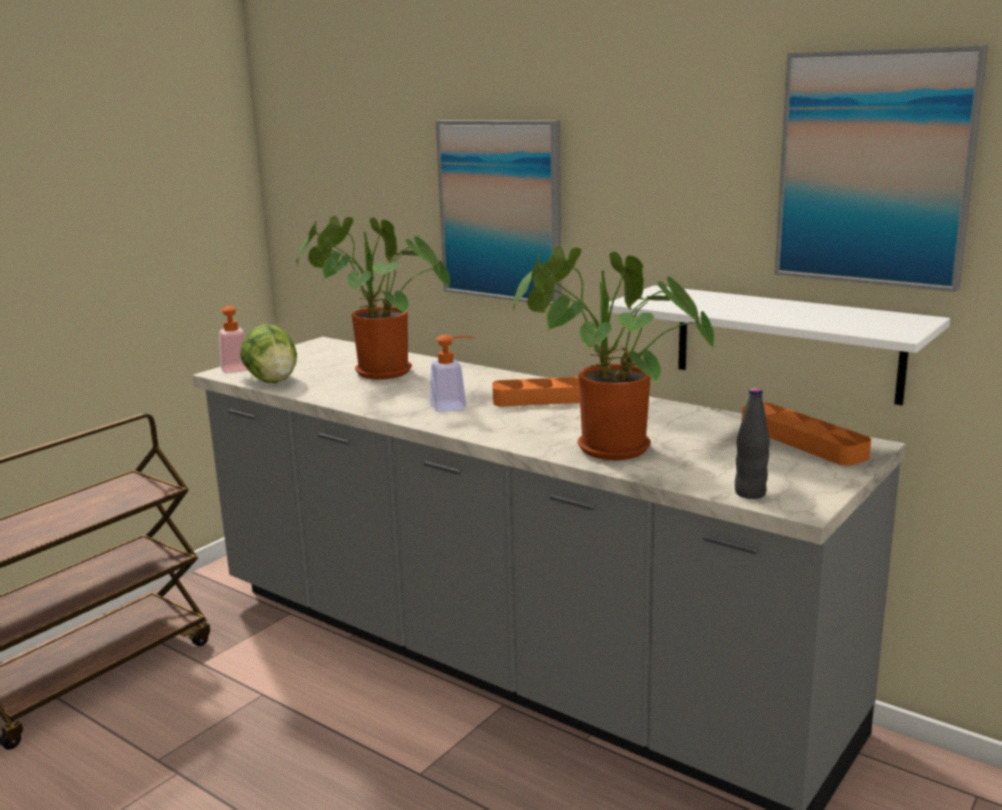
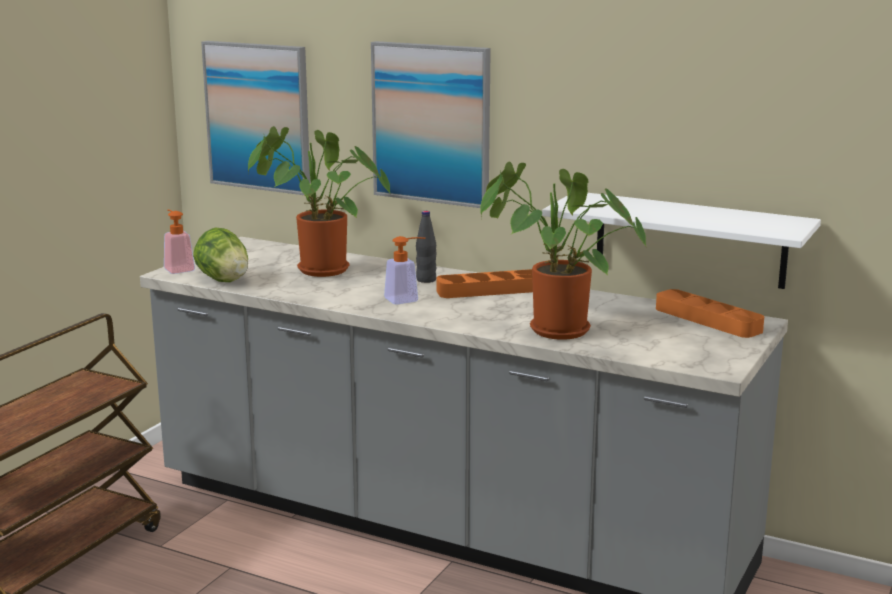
camera: 10 degrees left, 0 degrees up
black bottle [735,388,770,499] -> black bottle moved to [416,211,437,283]
picture [774,45,988,292] -> picture moved to [201,41,310,195]

